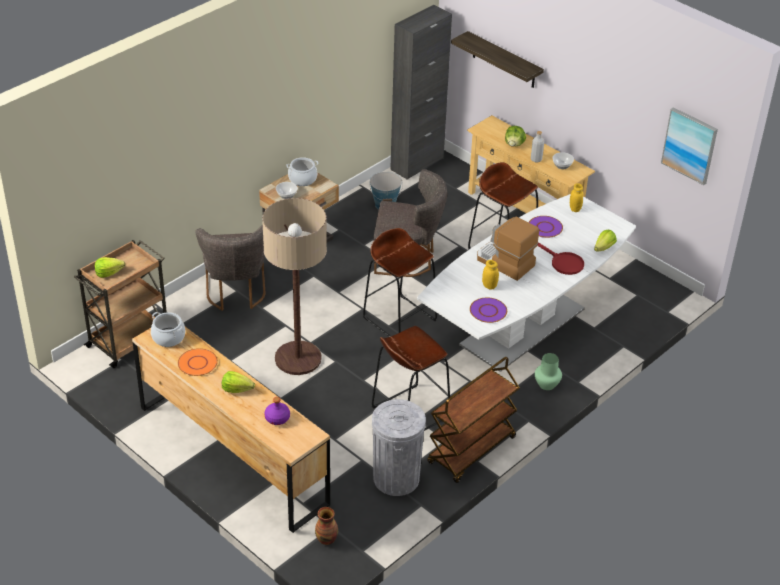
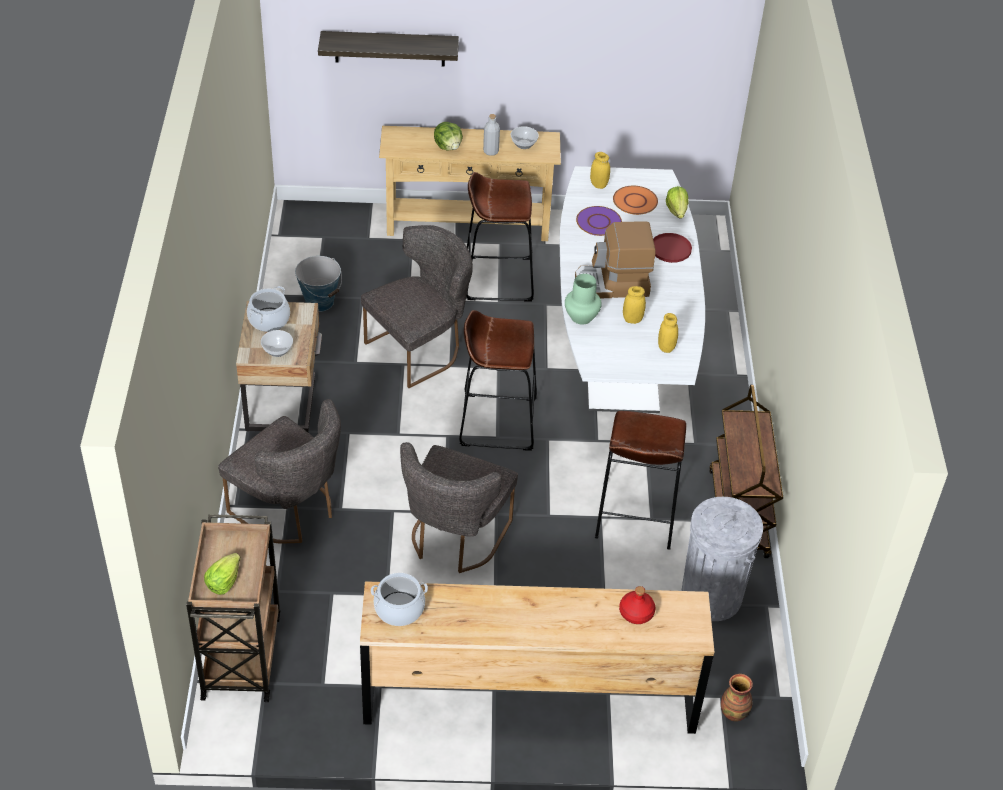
camera: 45 degrees left, 5 degrees up
orange plate [178,348,218,376] -> orange plate moved to [613,186,658,215]
lettuce [222,371,255,393] -> none
floor lamp [262,198,327,375] -> grey chair [400,442,518,573]
purple bottle [265,397,290,425] -> red bottle [619,586,656,624]
black cabinet [390,5,452,180] -> none
purple plate [470,297,507,323] -> yellow jar [658,313,678,353]
green vase [535,353,562,390] -> green vase moved to [565,274,602,325]
picture [661,107,718,185] -> none

